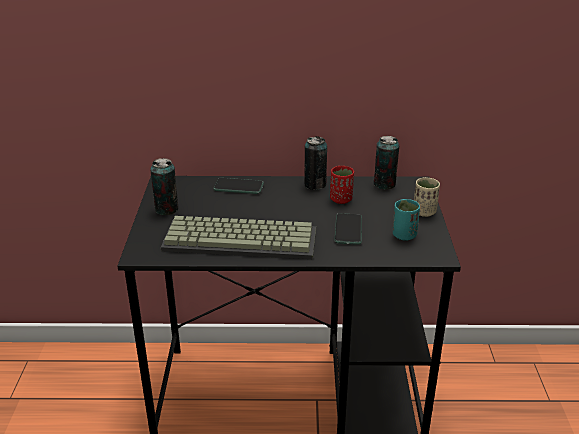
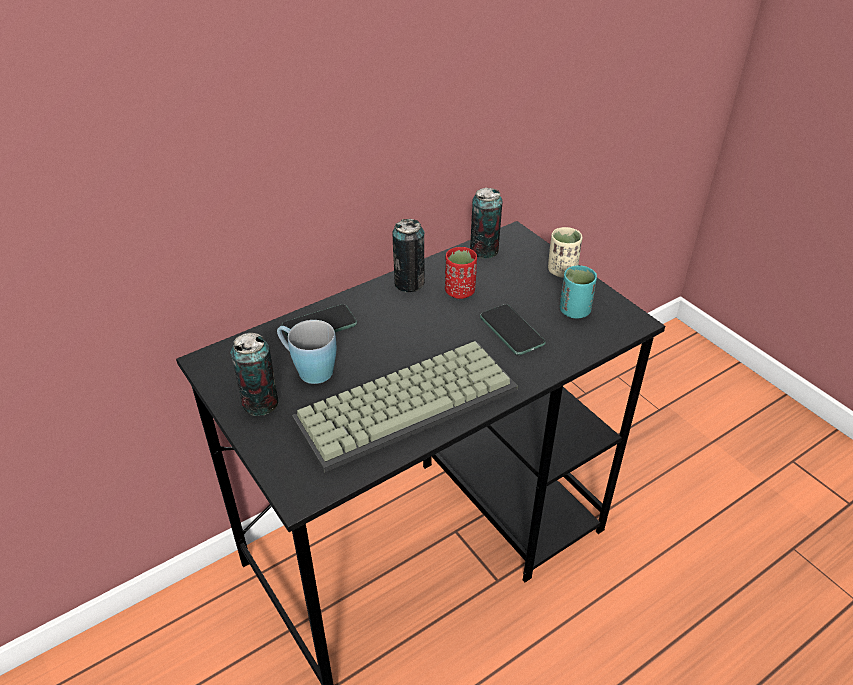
camera: 35 degrees left, 10 degrees up
none -> blue mug [277,320,337,384]

